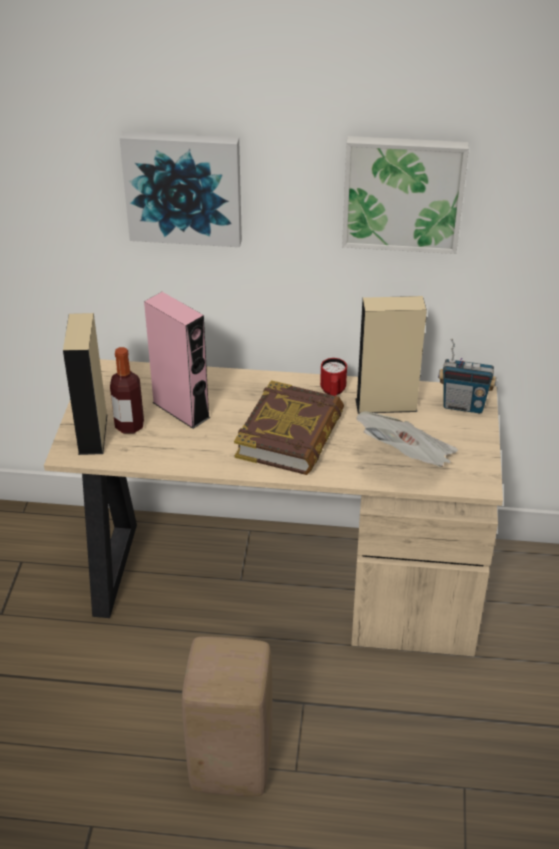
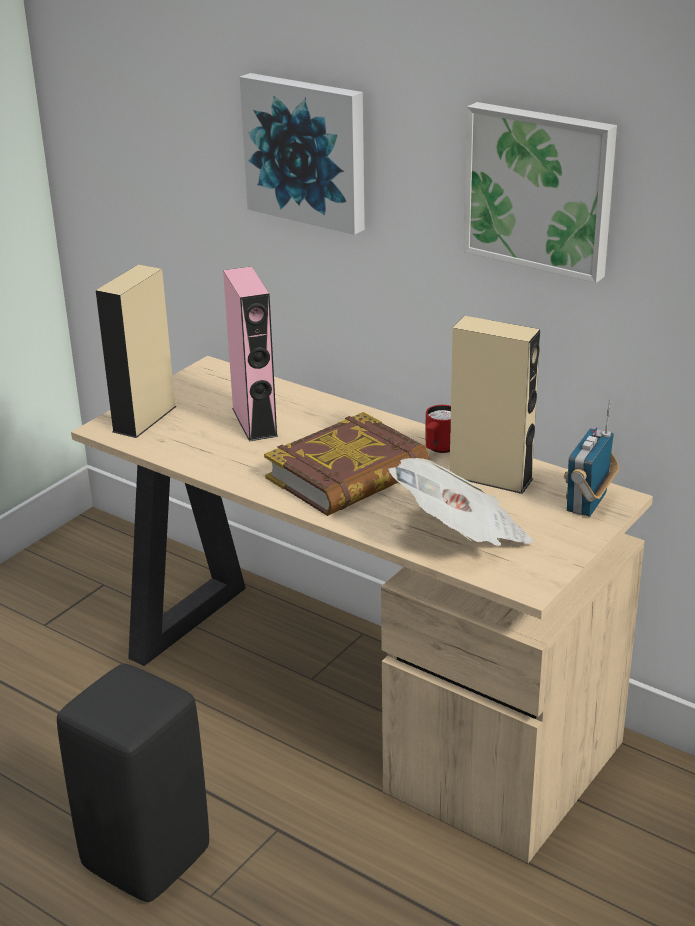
camera: 30 degrees right, 10 degrees down
bottle [110,347,144,434] -> none
beige stool [182,636,272,797] -> black stool [57,664,209,902]
radio [438,338,497,414] -> radio turned 75 degrees clockwise [564,400,619,517]

